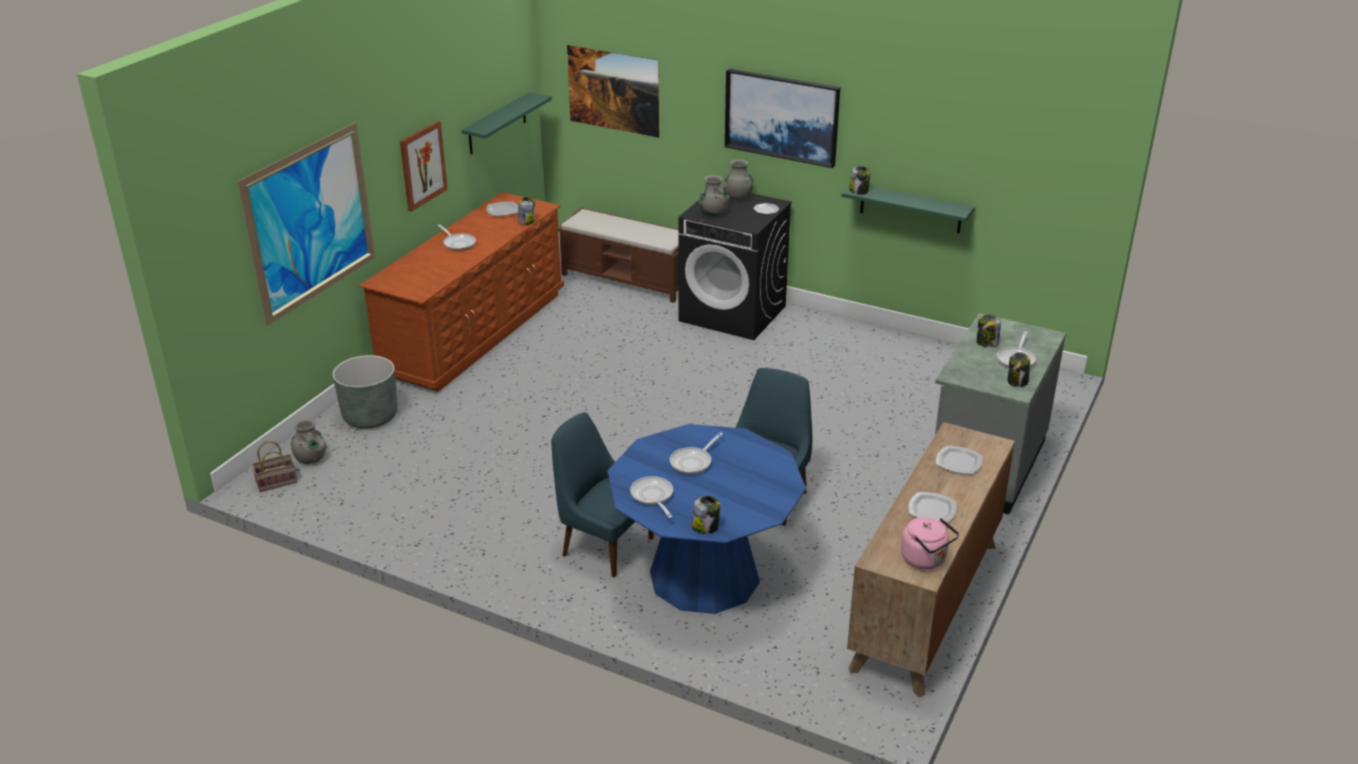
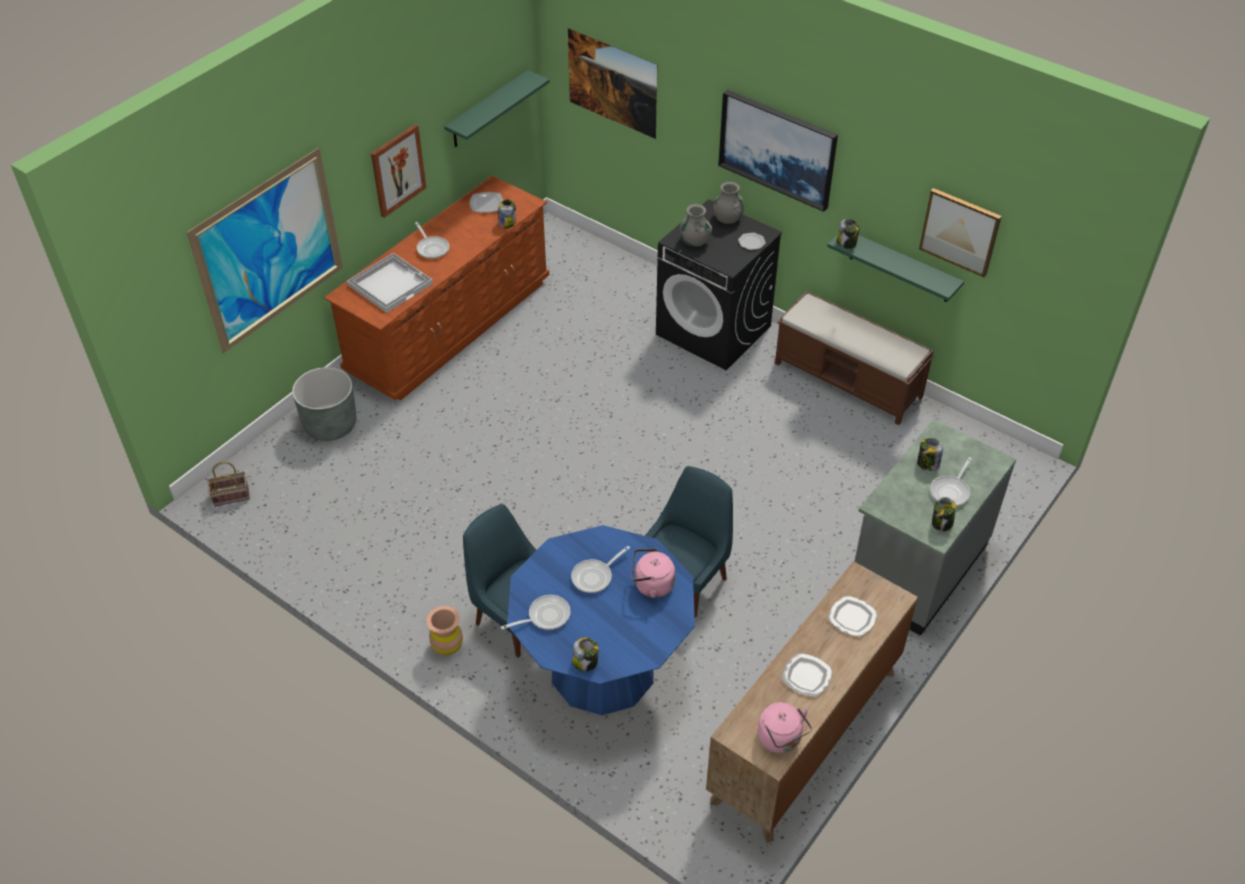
camera: 10 degrees right, 15 degrees up
grey vase [291,418,326,464] -> none
brown bench [558,208,679,303] -> brown bench moved to [775,291,934,425]
frying pan [630,476,673,518] -> frying pan turned 75 degrees clockwise [501,595,570,630]
none -> white tray [347,253,433,313]
none -> brown vase [426,606,463,656]
none -> pink kettle [631,548,675,598]
none -> picture [919,188,1002,277]

